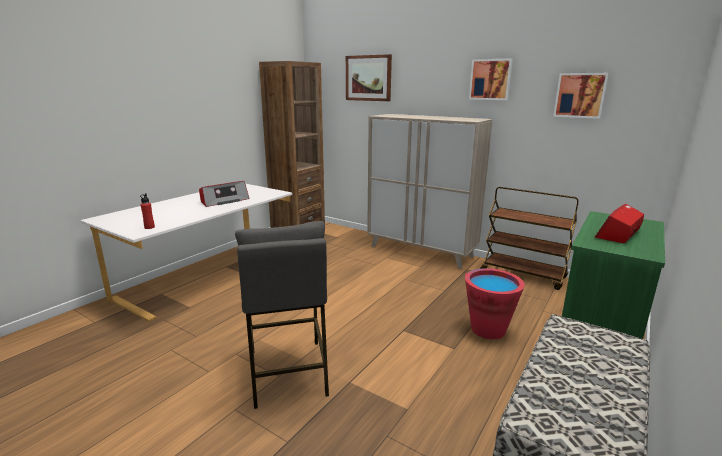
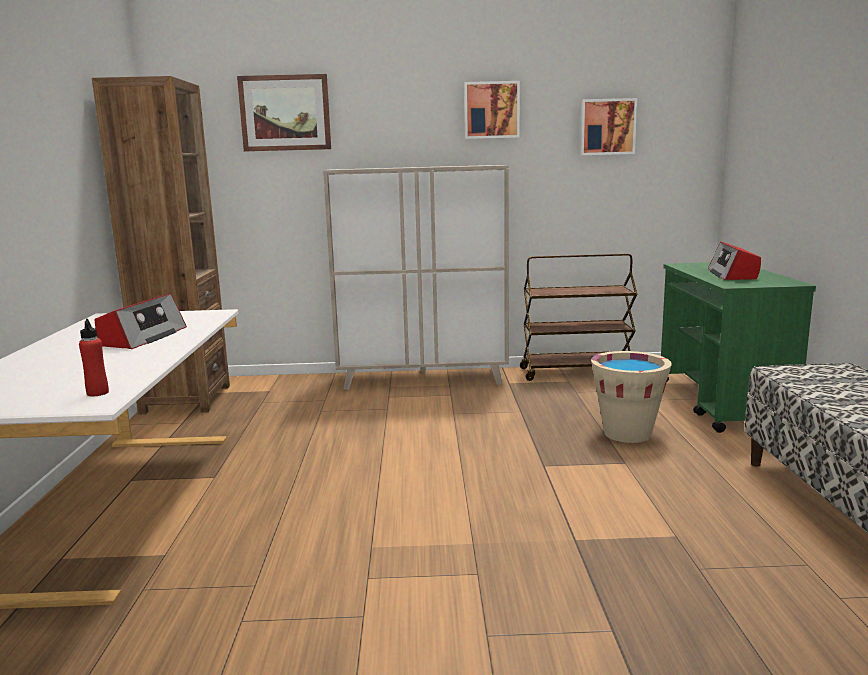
camera: 35 degrees left, 5 degrees down
grey stool [235,221,329,409] -> none
red bucket [465,268,525,339] -> beige bucket [591,351,672,443]

